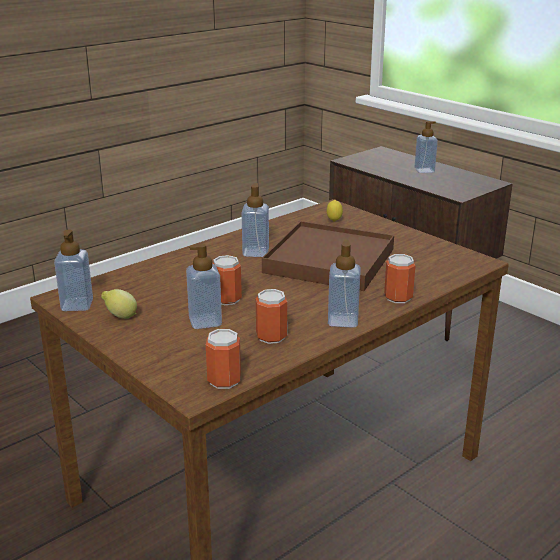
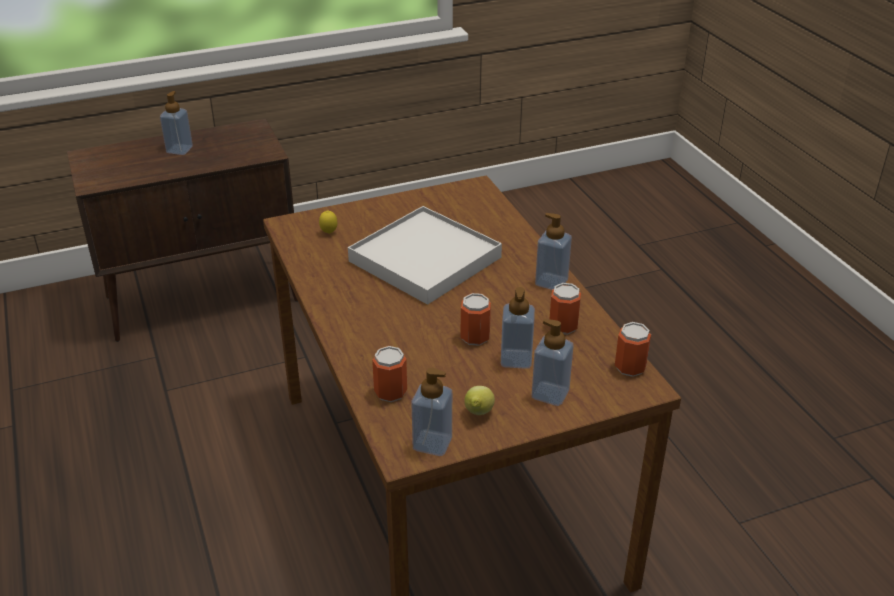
camera: 70 degrees left, 10 degrees up
soap dispenser [242,183,269,257] -> soap dispenser moved to [532,319,573,406]
brown tray [262,221,394,291] -> white tray [348,206,502,305]
can [384,254,415,303] -> can moved to [372,346,407,402]

